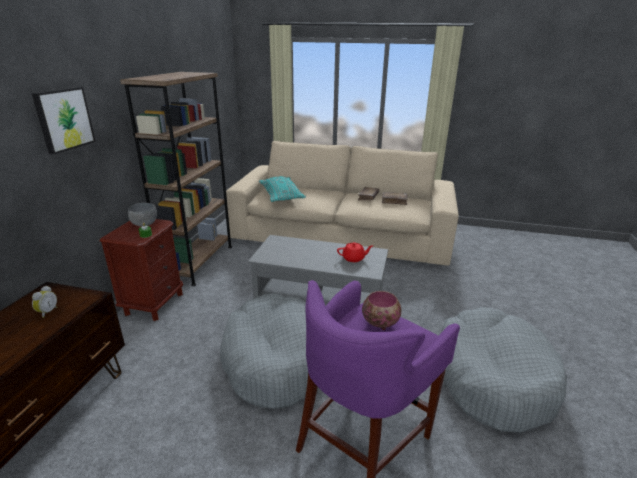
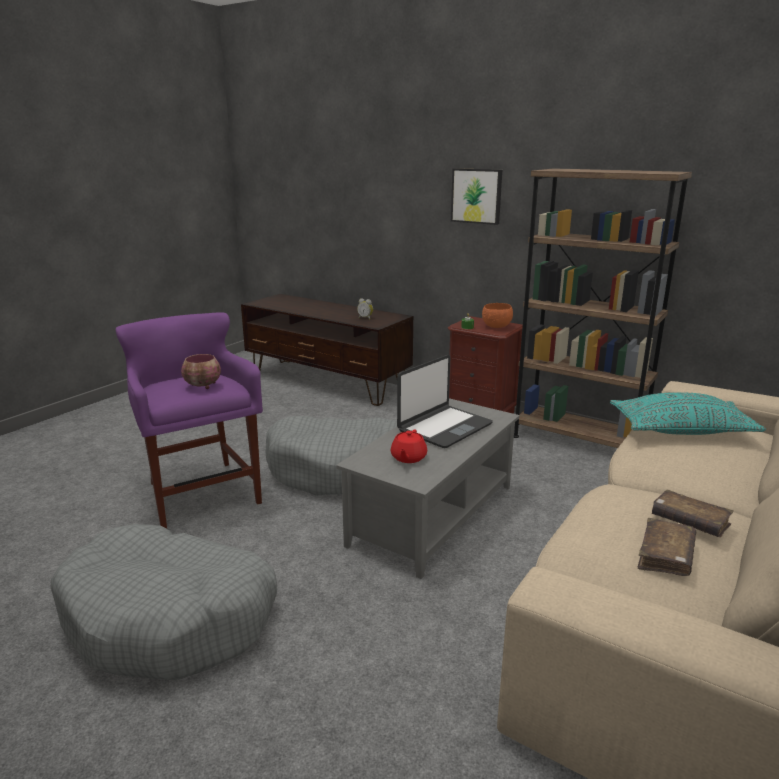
camera: 110 degrees right, 5 degrees down
grey bowl [128,203,157,226] -> orange bowl [482,303,513,328]
none -> laptop [397,355,493,448]

